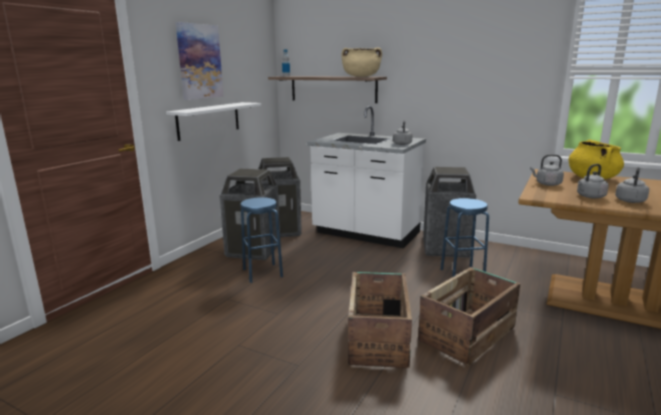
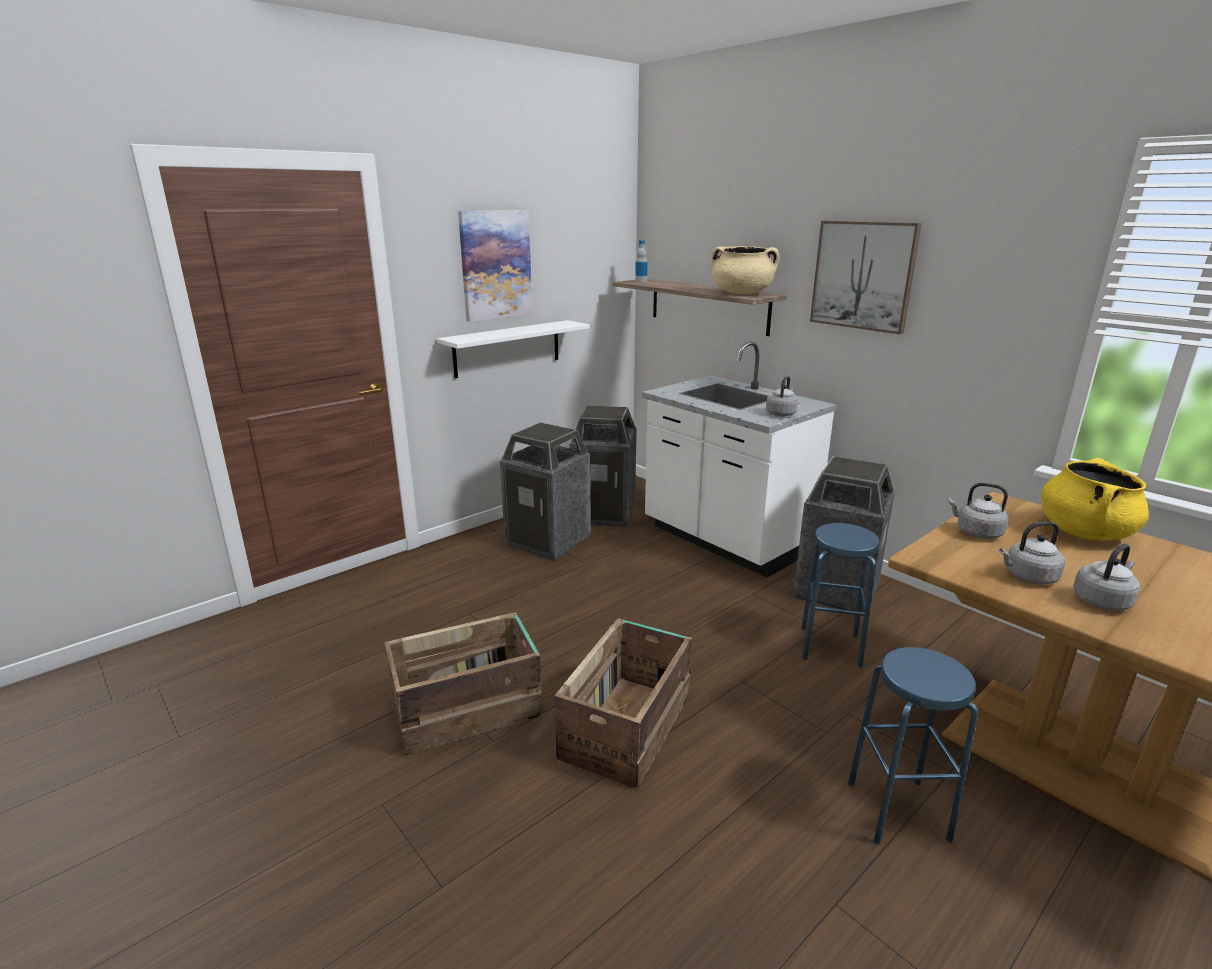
camera: 20 degrees right, 5 degrees up
blue stool [240,197,283,283] -> blue stool moved to [848,647,979,845]
crate [418,267,520,366] -> crate moved to [385,612,543,755]
none -> picture [810,221,922,334]

